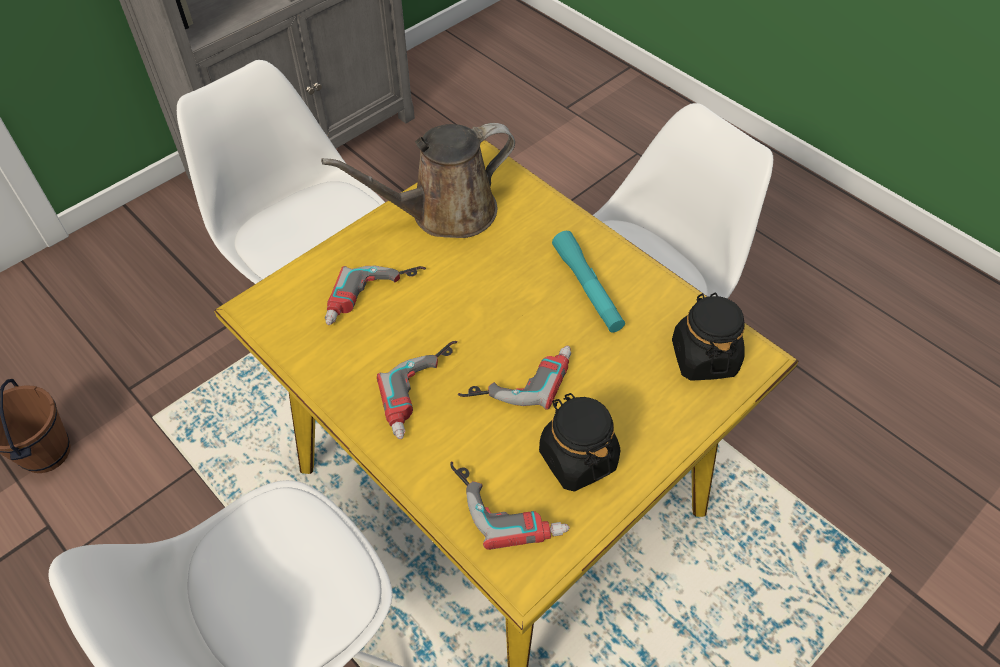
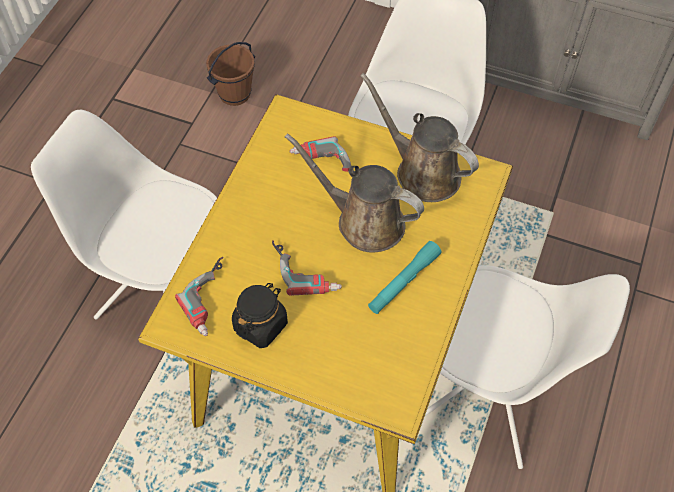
camera: 65 degrees right, 5 degrees up
power drill [377,341,457,439] -> none
black jar [672,292,745,381] -> none
none -> brown watering can [285,133,424,252]

